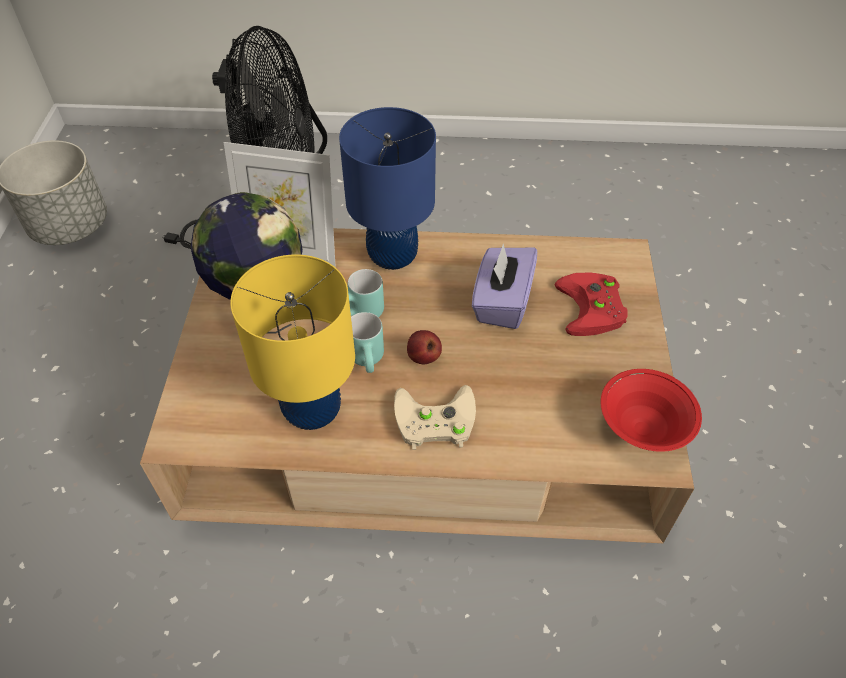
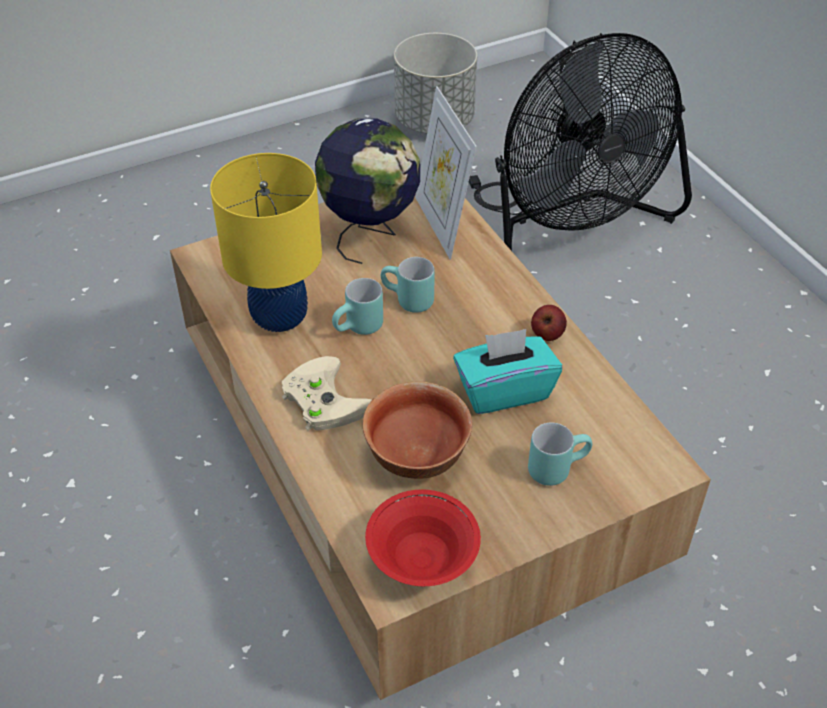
camera: 60 degrees right, 5 degrees down
blue table lamp [339,107,436,270] -> none
apple [407,330,442,364] -> apple moved to [531,305,567,341]
purple tissue box [472,244,537,329] -> turquoise tissue box [453,329,562,414]
red game controller [555,273,628,336] -> turquoise mug [528,422,592,486]
none -> bowl [363,381,472,479]

